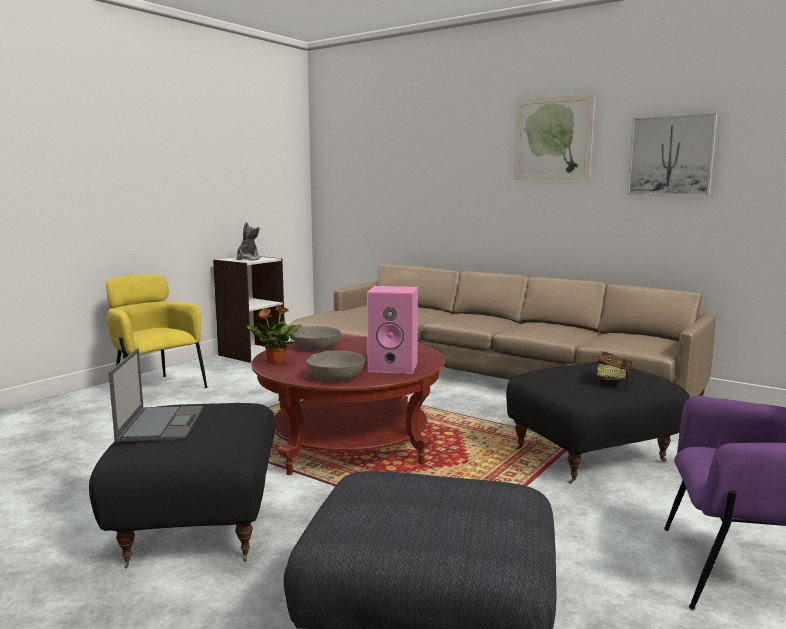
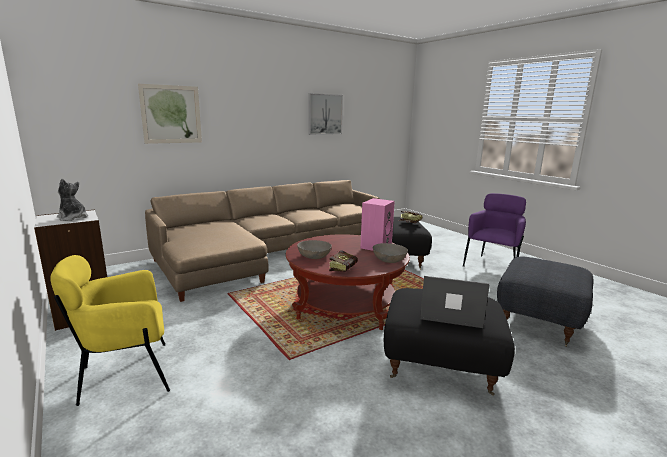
camera: 70 degrees left, 5 degrees up
potted plant [247,305,302,365] -> book [329,250,358,272]
picture [514,93,595,180] -> picture moved to [138,84,202,144]

